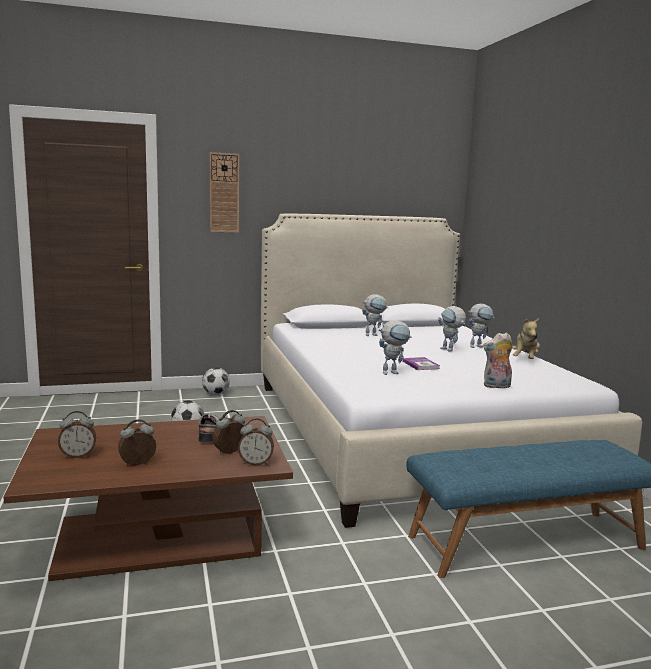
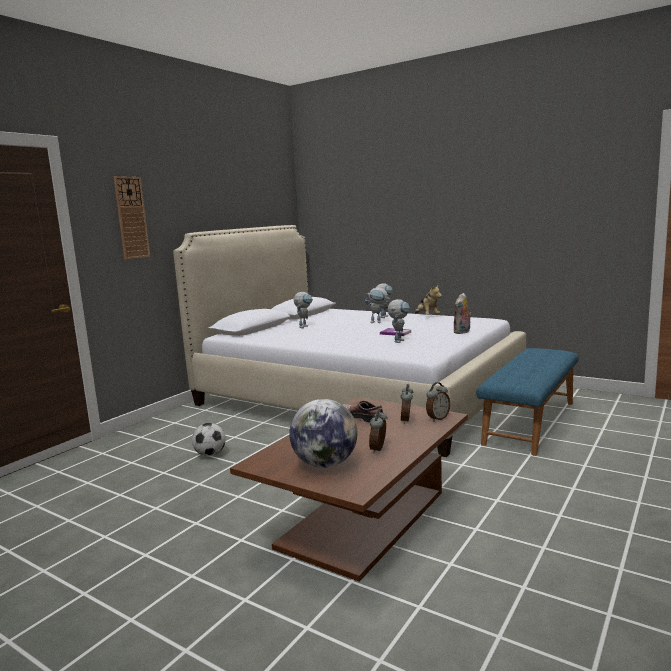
camera: 40 degrees left, 0 degrees up
alarm clock [58,411,96,458] -> globe [289,399,357,468]
football [202,367,230,395] -> none

